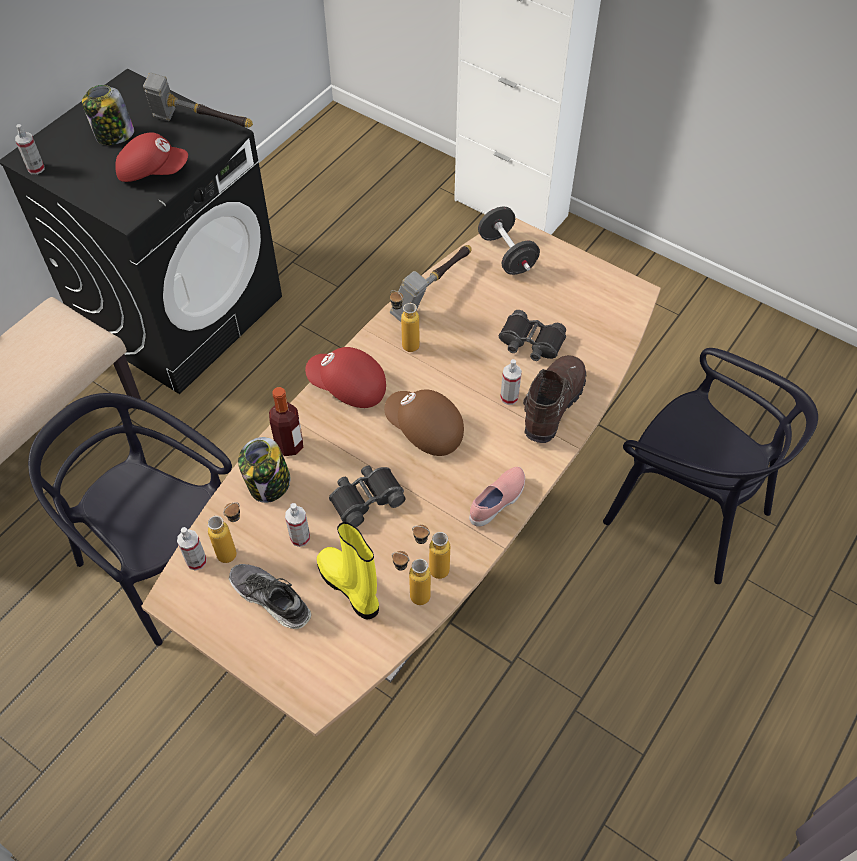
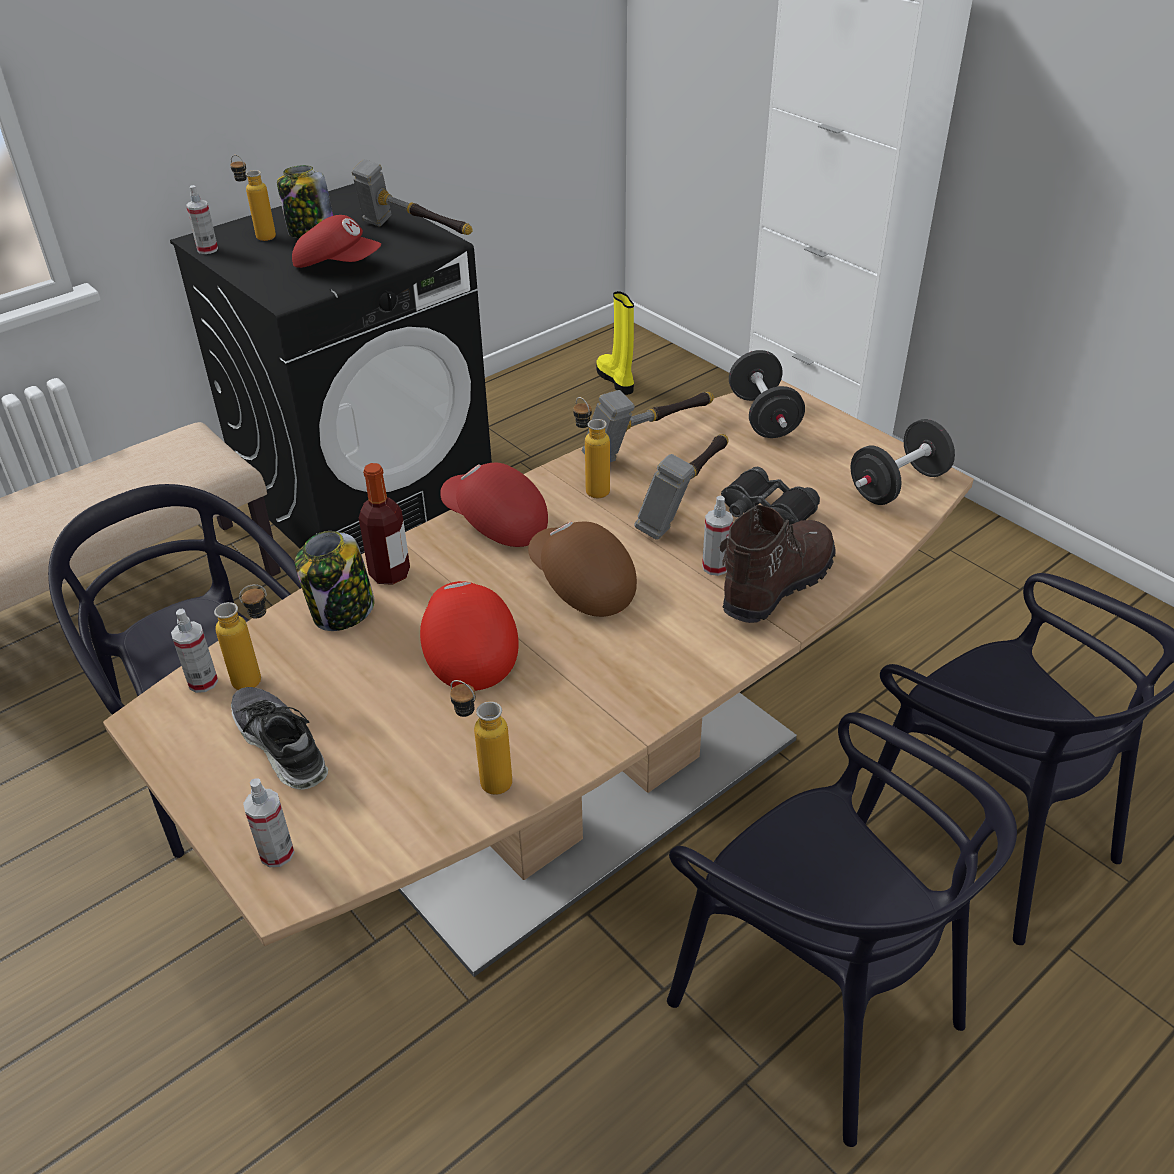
camera: 15 degrees right, 15 degrees down
spray bottle [285,503,310,547] -> spray bottle moved to [243,778,295,867]
yellow boot [317,522,379,619] -> yellow boot moved to [596,291,634,395]
black binoculars [329,465,405,527] -> red cap [420,581,519,691]
bottle [412,525,450,579] -> bottle moved to [230,155,276,241]
pink shoe [469,467,525,527] -> none
none -> hammer [634,434,729,539]
none -> black chair [667,712,1017,1147]
none -> black dumbbell [850,419,955,505]

